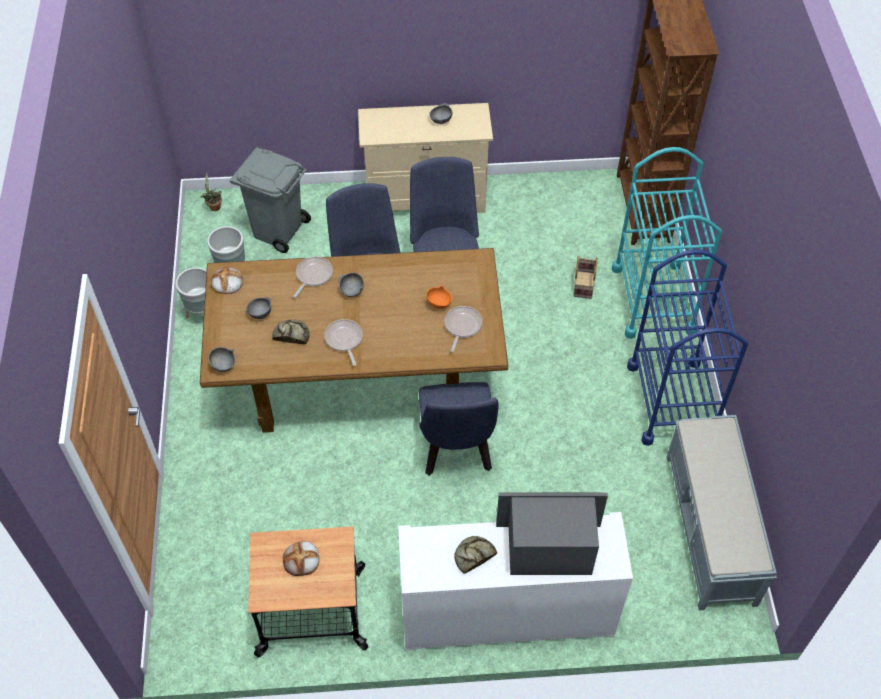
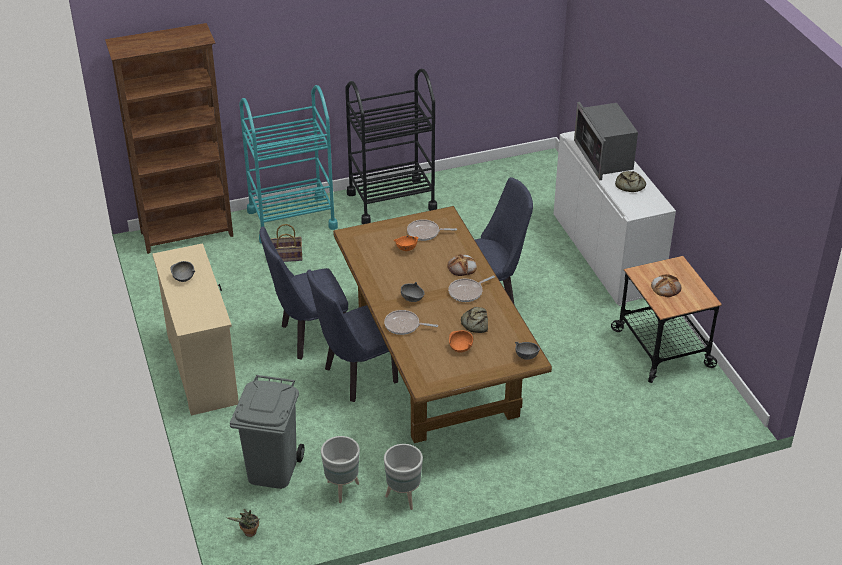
camera: 105 degrees left, 15 degrees down
bread [211,267,243,294] -> bread moved to [448,254,477,276]
grey bowl [245,297,271,319] -> orange bowl [449,330,473,352]
blue cart [627,249,748,446] -> black cart [345,69,437,224]
grey bench [667,415,777,610] -> none

